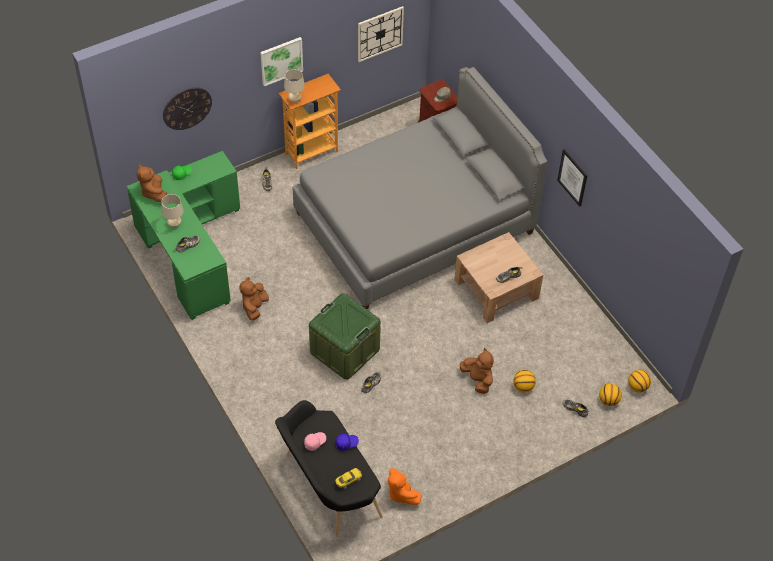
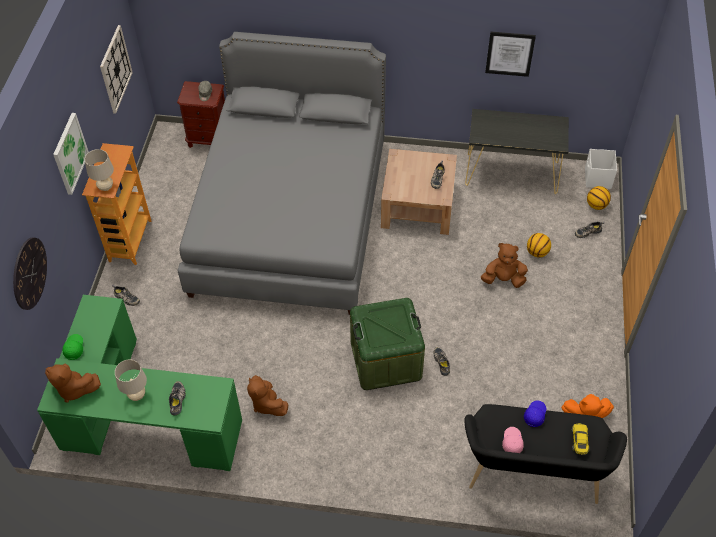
camera: 50 degrees left, 0 degrees up
picture [557,149,588,207] -> picture moved to [485,32,536,77]
basketball [628,370,651,393] -> white storage box [585,149,617,189]
none -> black console table [465,109,569,194]

